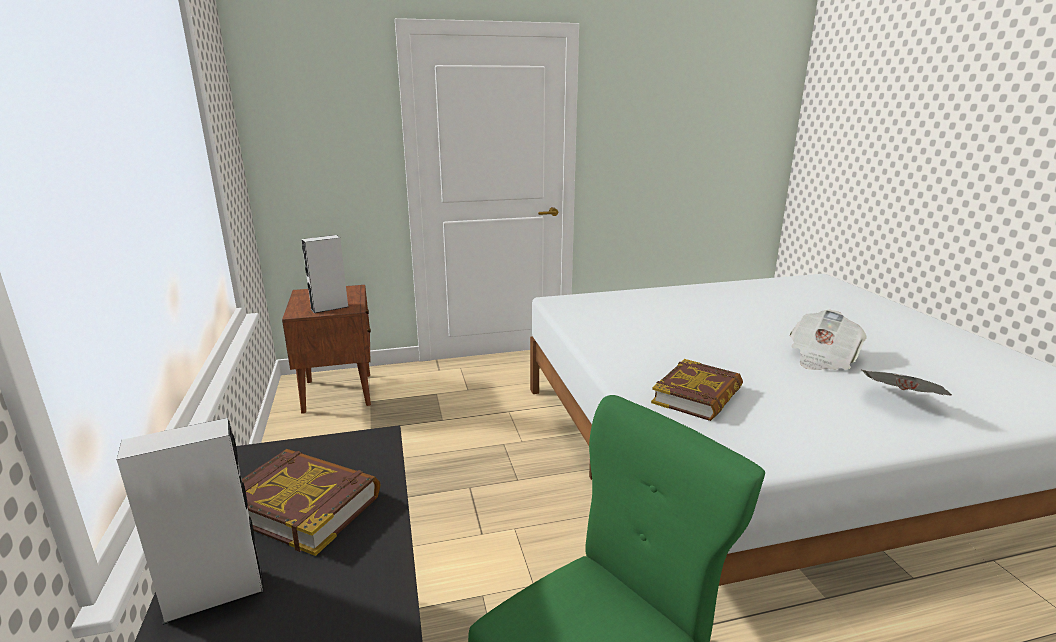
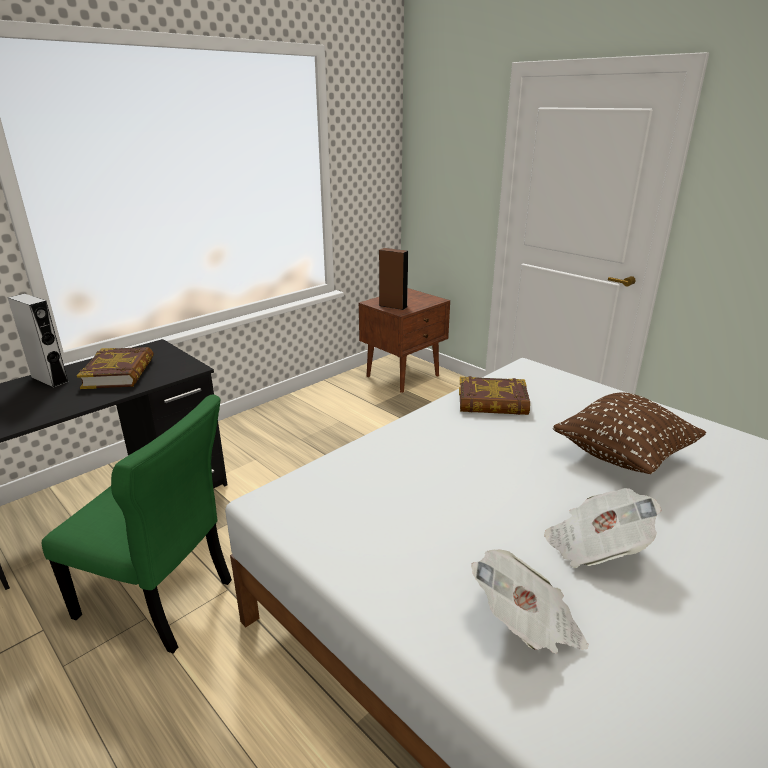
camera: 60 degrees right, 5 degrees up
grey speaker [302,235,349,313] -> brown speaker [379,248,408,310]
book [651,359,743,421] -> book moved to [459,376,530,415]
none -> brown pillow [553,393,706,474]

